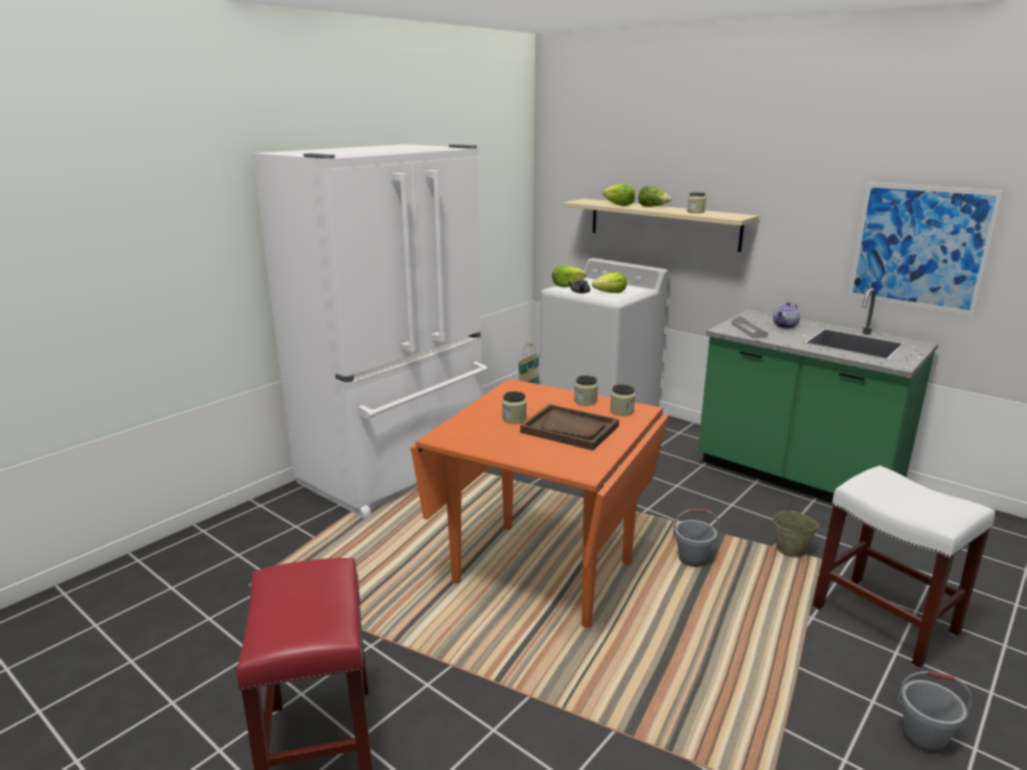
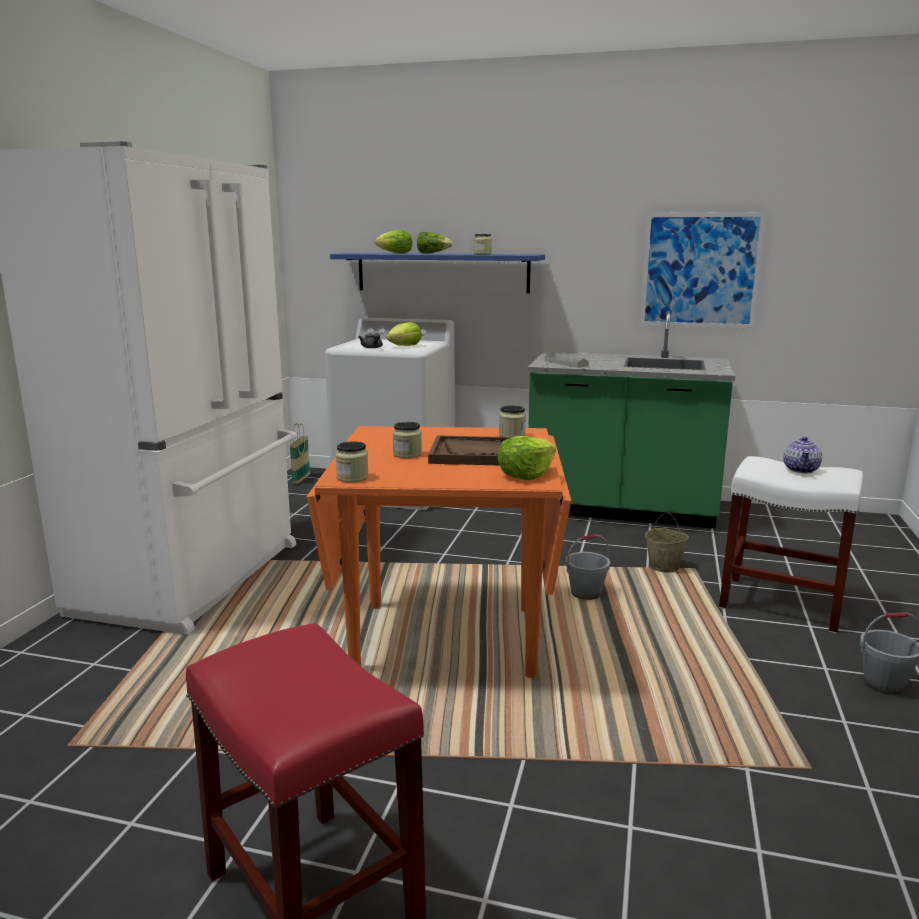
camera: 25 degrees left, 5 degrees down
lettuce [552,265,586,287] -> lettuce moved to [498,436,556,480]
beige shelf [563,199,759,252] -> blue shelf [330,253,545,294]
jar [574,375,598,406] -> jar moved to [335,441,369,482]
teapot [773,302,800,329] -> teapot moved to [783,437,822,473]

